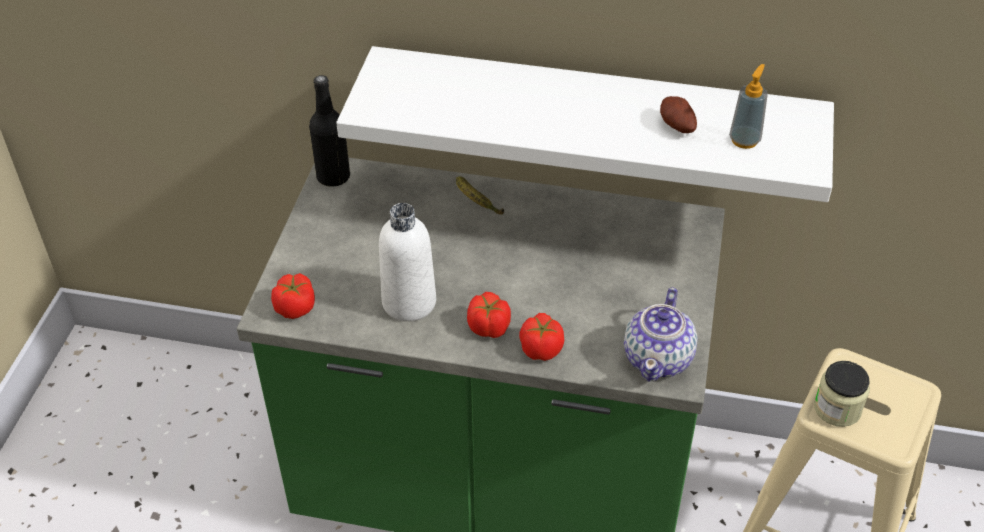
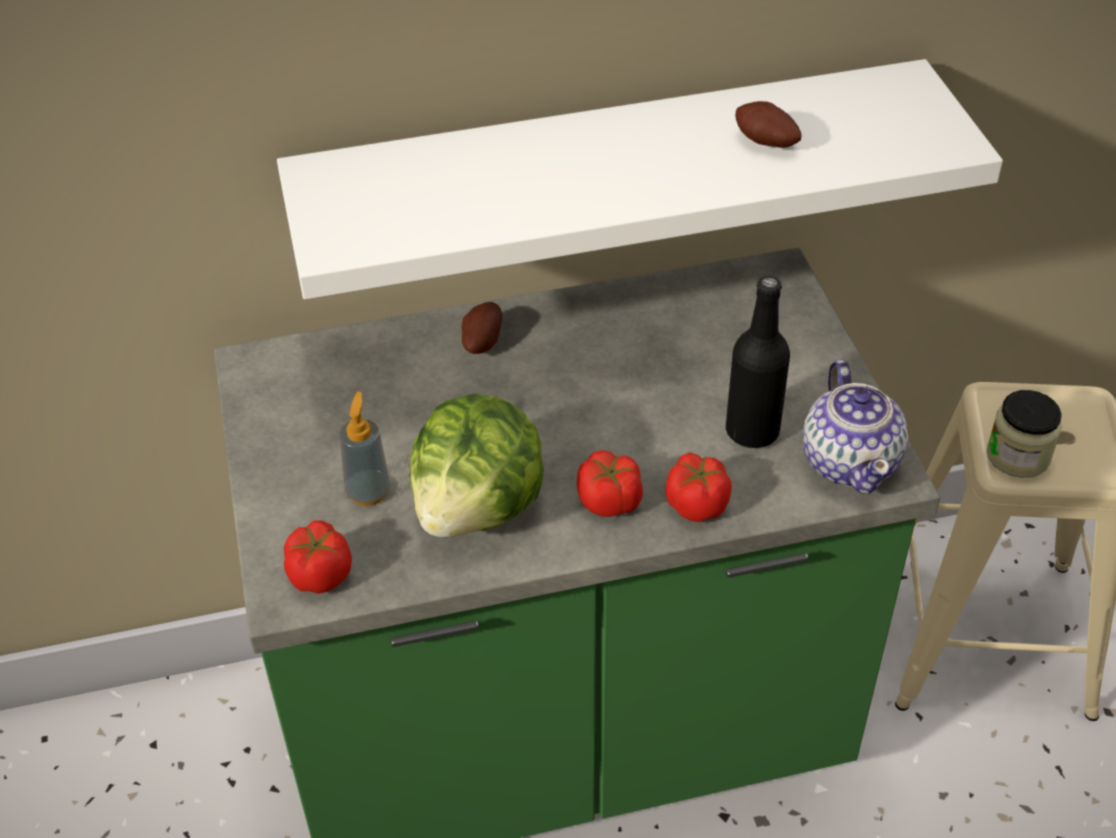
camera: 25 degrees left, 0 degrees up
black bottle [309,75,350,187] -> black bottle moved to [726,276,790,448]
white bottle [379,203,436,322] -> lettuce [410,393,544,537]
banana [456,176,504,215] -> potato [462,302,502,354]
soap dispenser [729,64,768,149] -> soap dispenser moved to [339,392,390,506]

